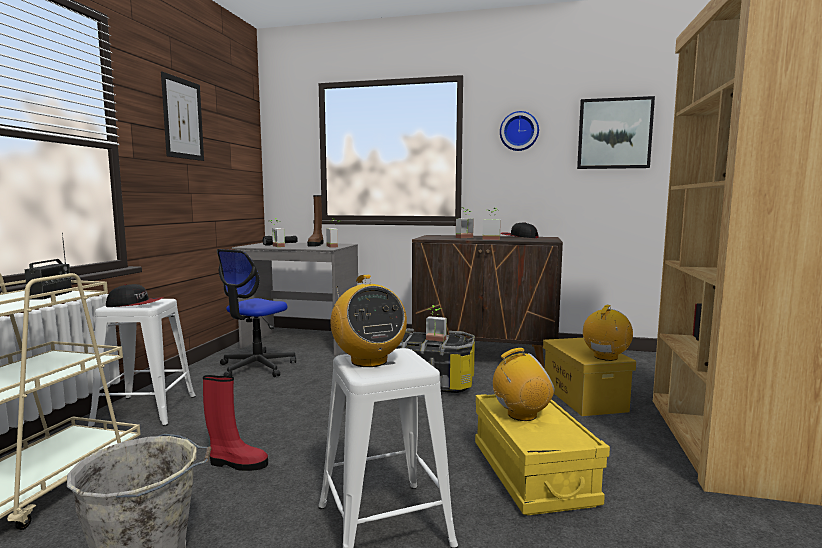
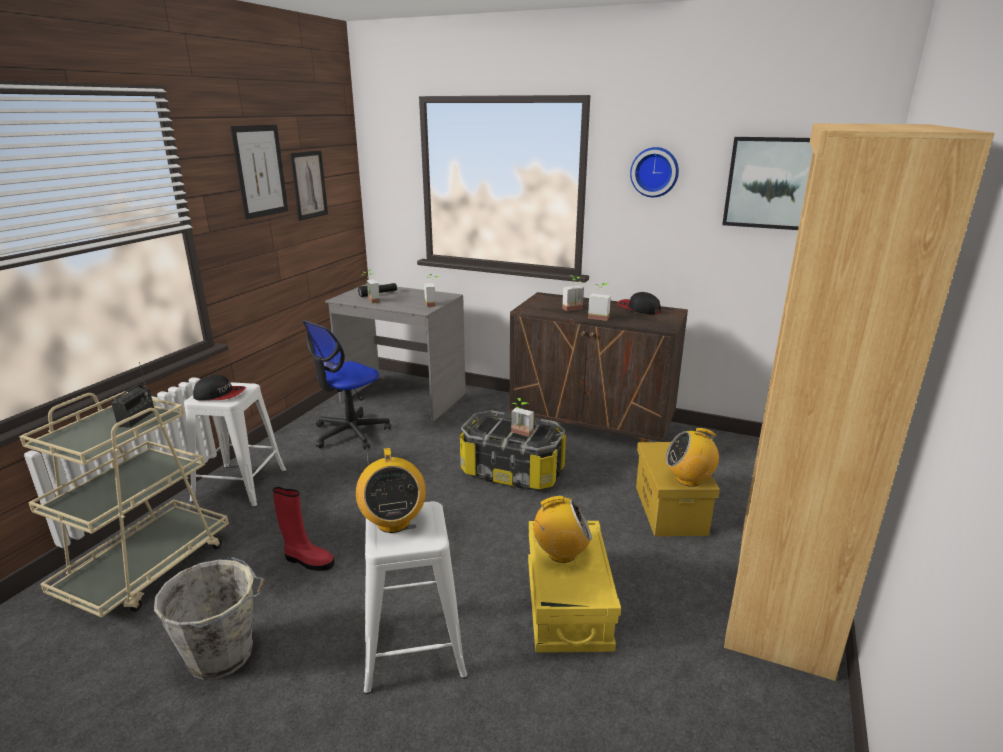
camera: 10 degrees right, 15 degrees up
brown boot [307,195,323,246] -> none
radio [583,305,633,361] -> radio turned 135 degrees counterclockwise [666,428,719,487]
none -> picture [290,150,328,221]

